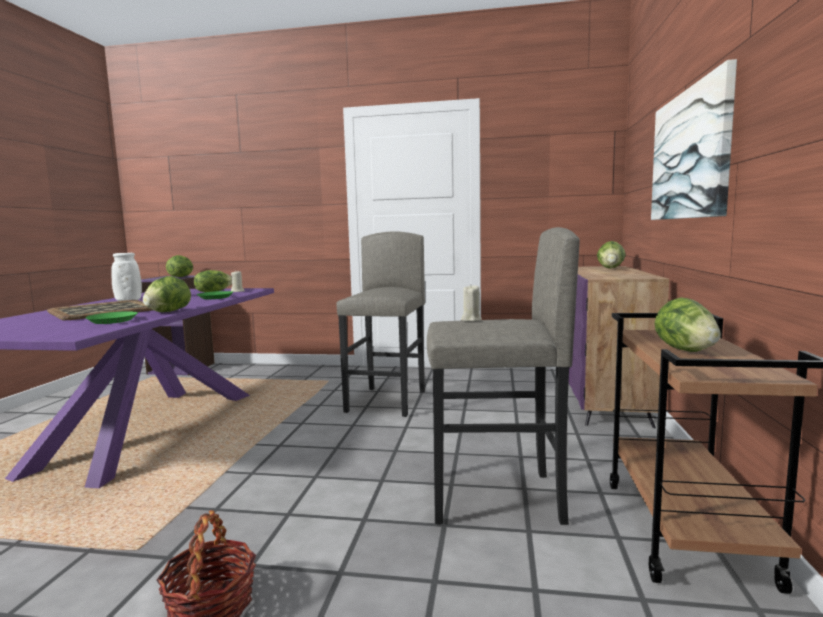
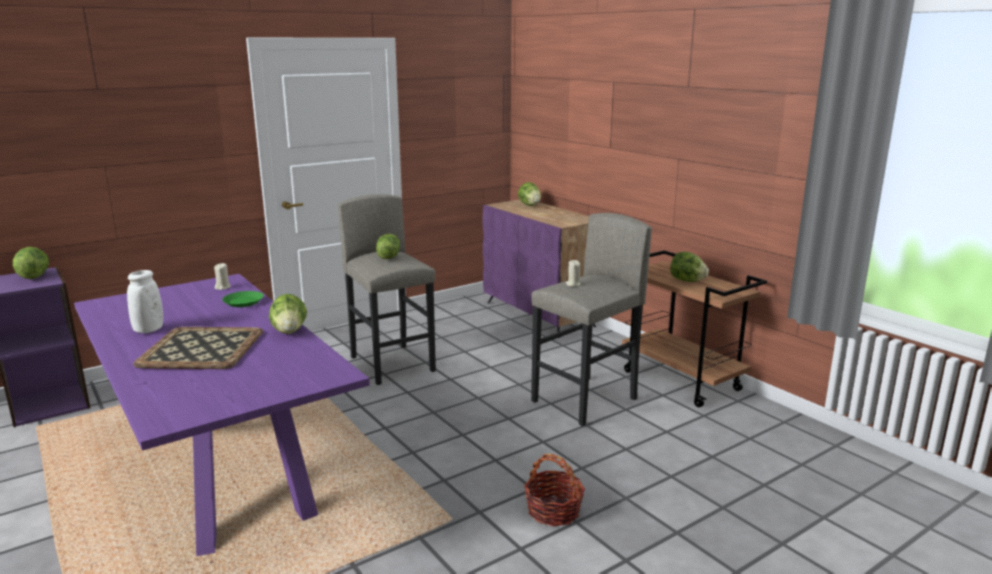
camera: 45 degrees left, 10 degrees up
green plate [85,311,138,324] -> none
lettuce [194,270,232,292] -> lettuce moved to [376,234,400,259]
picture [651,59,737,220] -> none

